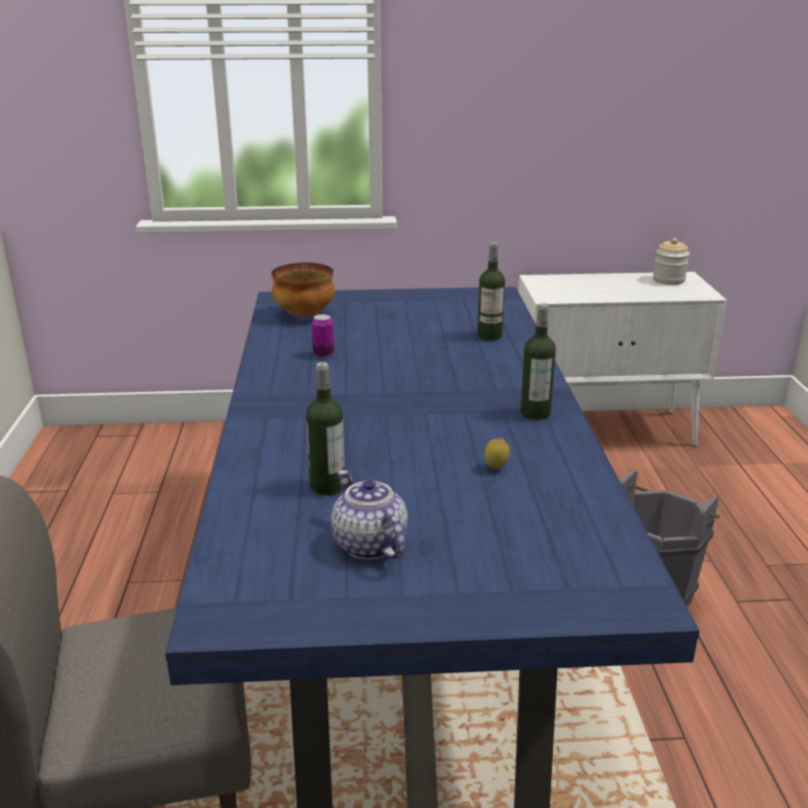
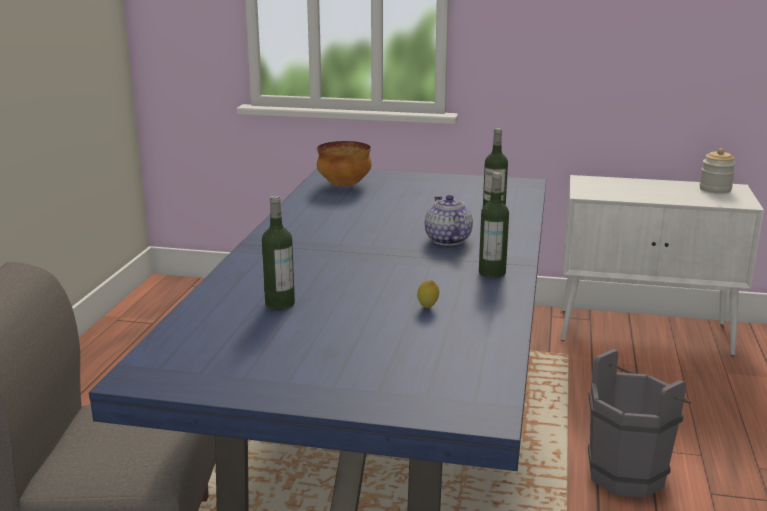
camera: 15 degrees right, 5 degrees down
can [312,314,334,358] -> none
teapot [331,470,408,560] -> teapot moved to [425,195,473,246]

